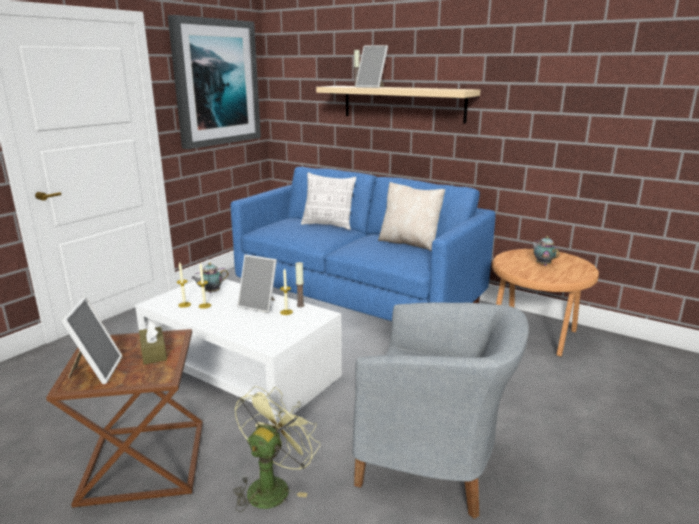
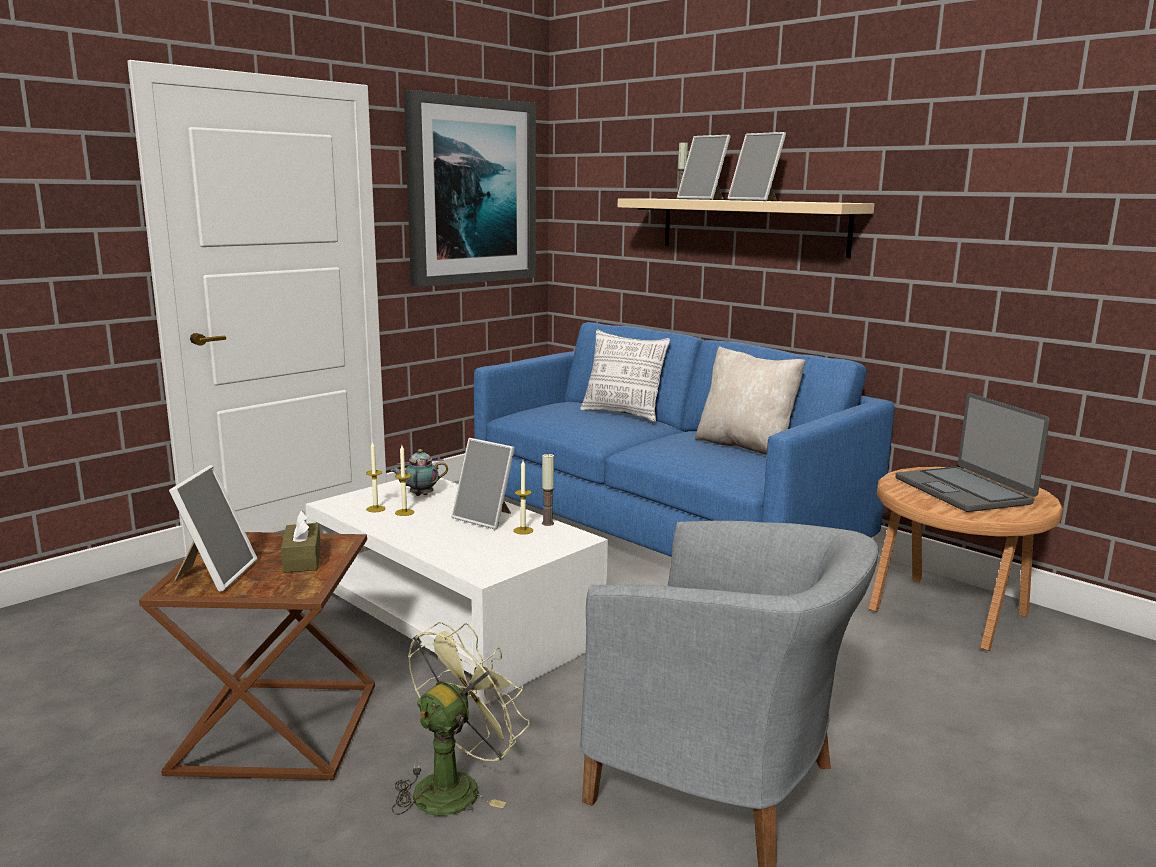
camera: 10 degrees right, 5 degrees down
teapot [532,236,560,266] -> laptop [895,393,1050,512]
none -> picture frame [727,132,786,201]

